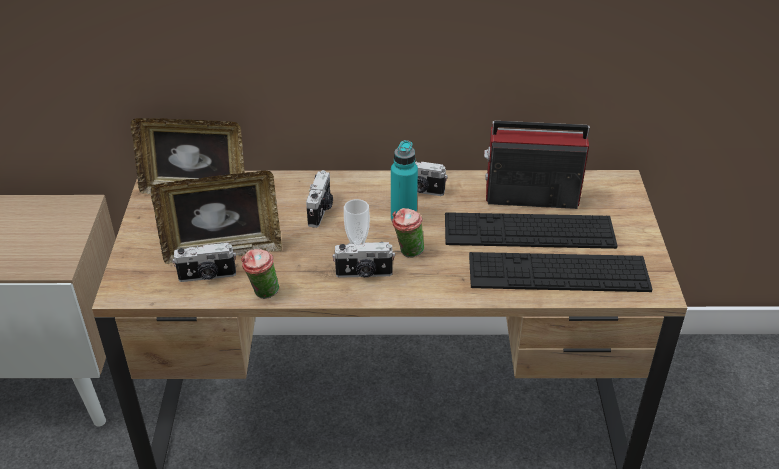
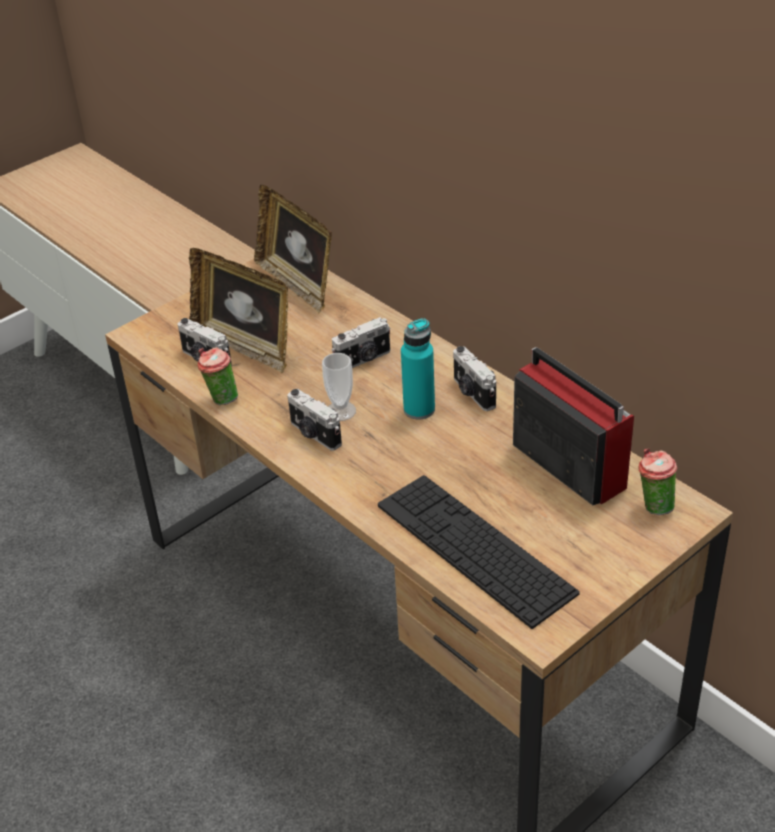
camera: 50 degrees right, 0 degrees up
cup [392,208,424,257] -> cup moved to [639,448,677,515]
keyboard [445,212,618,249] -> none

